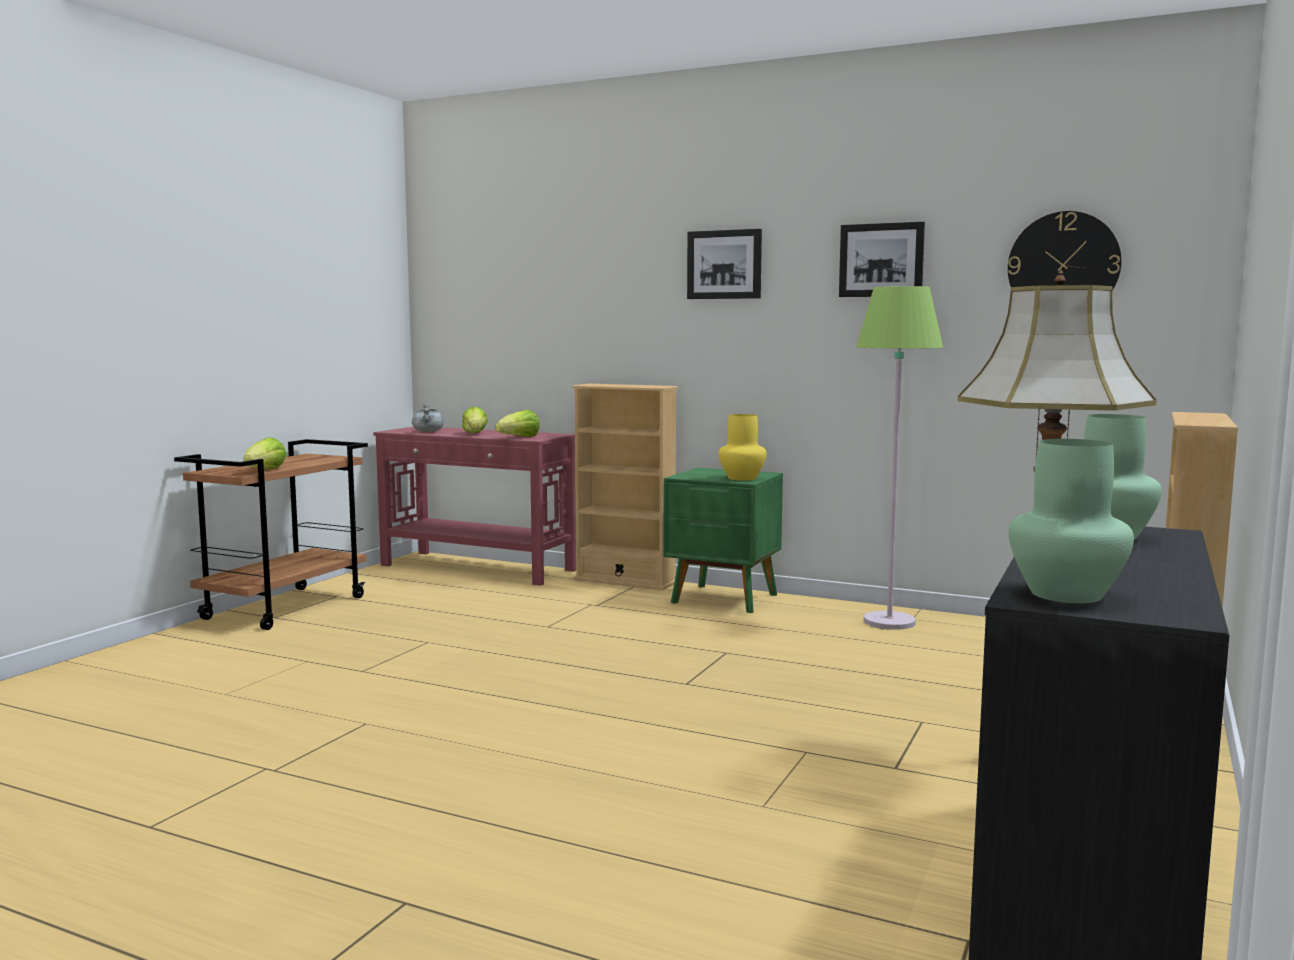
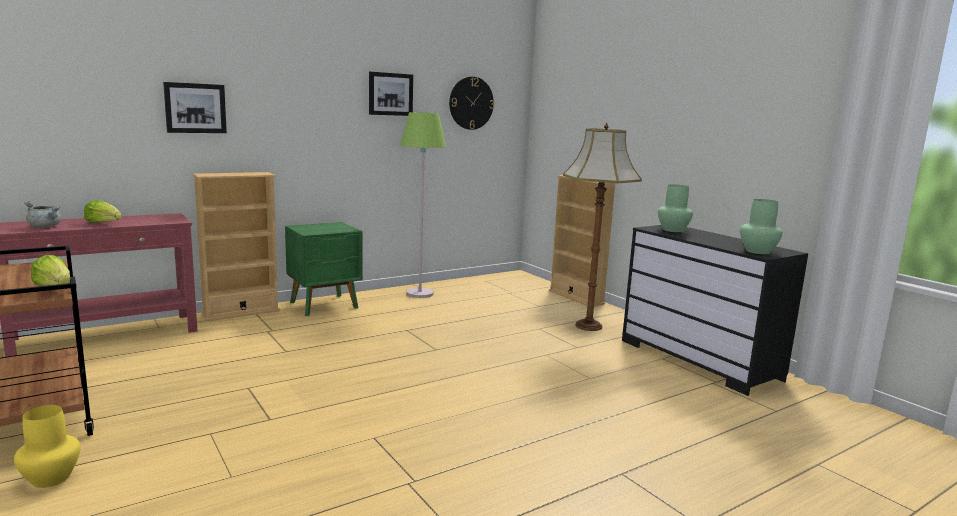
camera: 60 degrees left, 5 degrees up
lettuce [496,410,540,437] -> none
picture [687,229,762,299] -> picture moved to [163,82,227,133]
yellow vase [719,414,767,481] -> yellow vase moved to [14,405,80,488]

